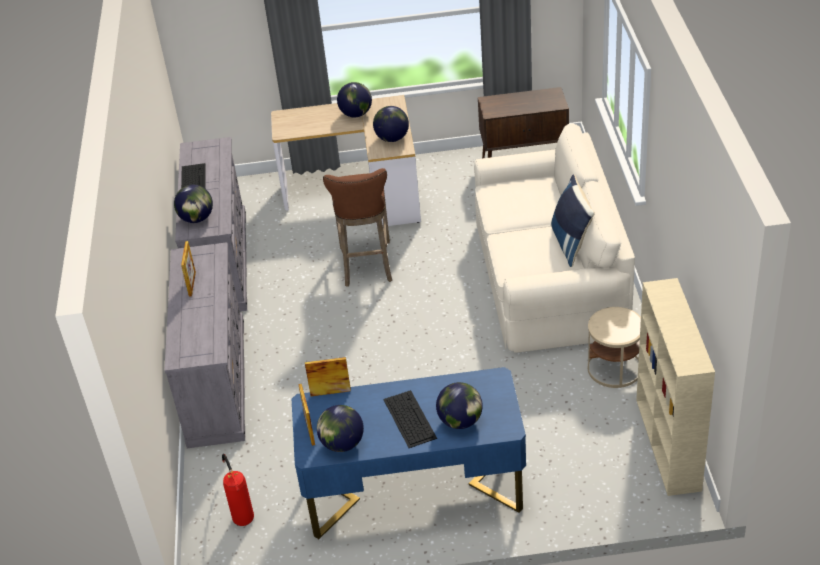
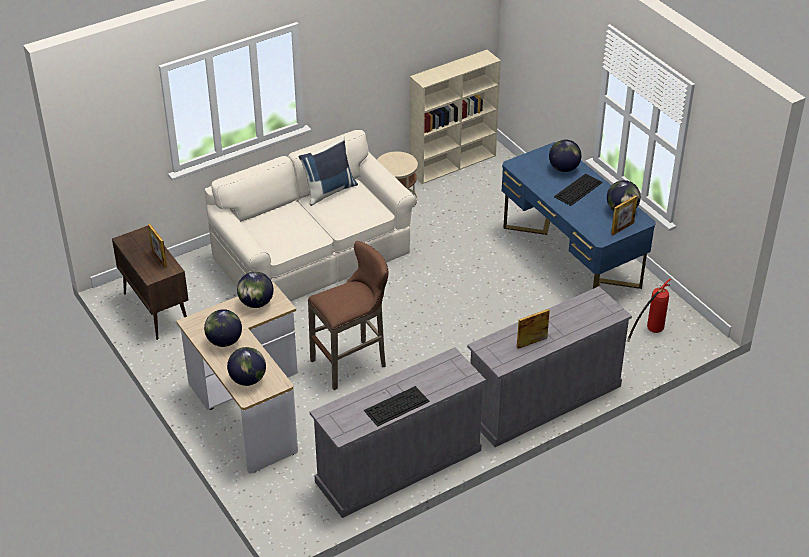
camera: 120 degrees left, 0 degrees up
globe [174,185,213,223] -> globe moved to [227,347,266,386]
picture frame [305,357,351,396] -> picture frame moved to [148,224,167,268]

